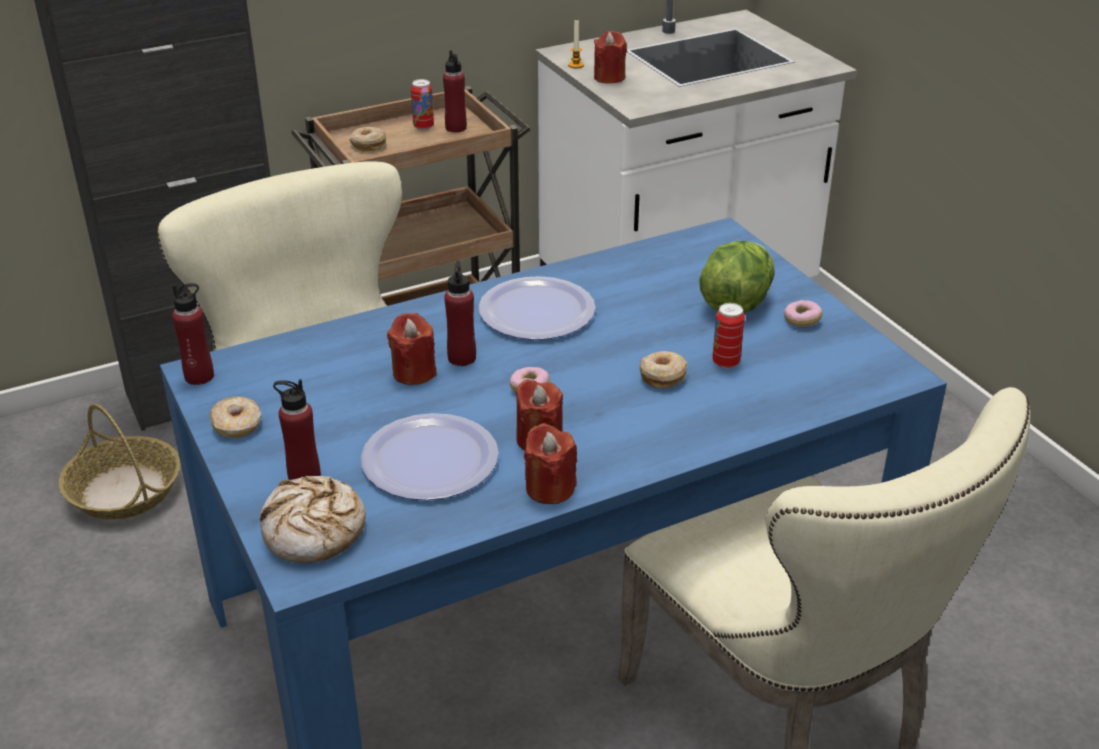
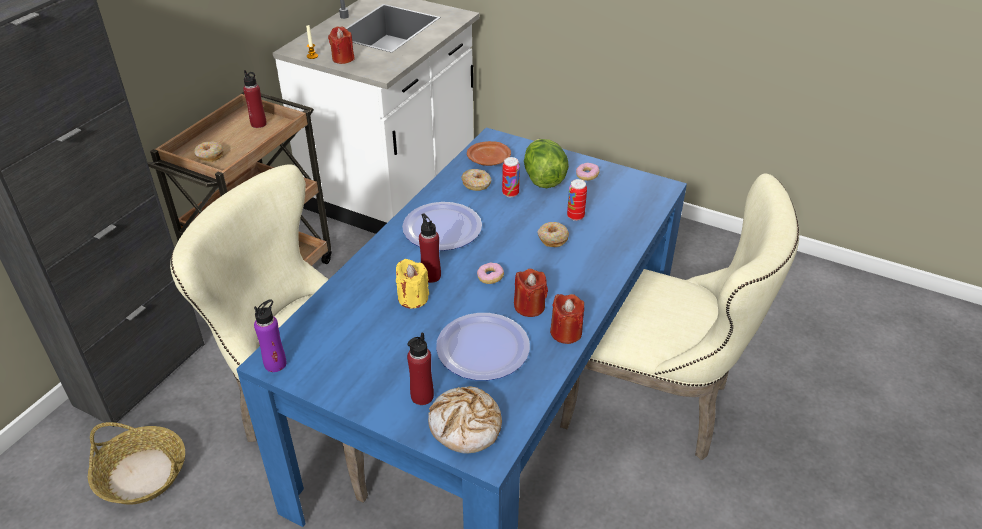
camera: 35 degrees left, 5 degrees up
red bottle [172,283,214,385] -> purple bottle [254,299,287,372]
donut [209,396,261,438] -> donut moved to [461,169,492,191]
red candle [387,313,437,385] -> yellow candle [396,259,429,308]
can [411,79,434,131] -> can moved to [502,157,520,197]
none -> brown plate [467,141,511,166]

